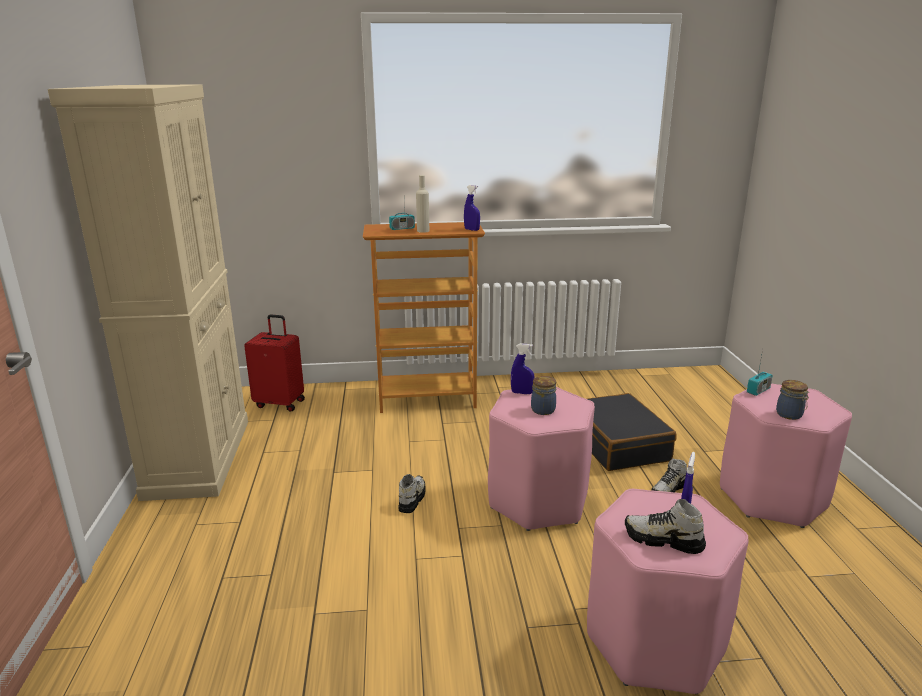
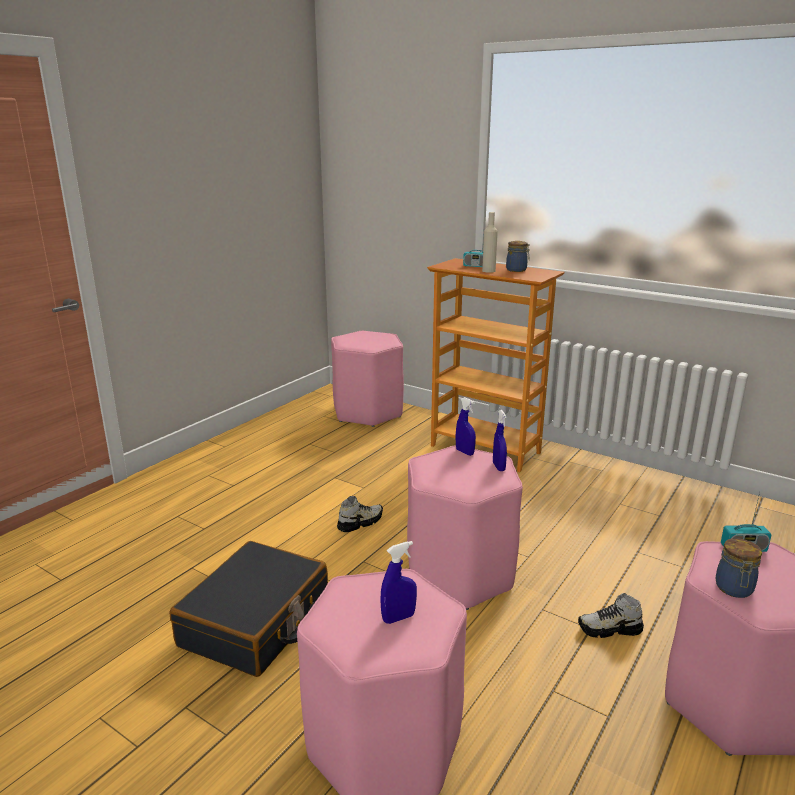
camera: 40 degrees right, 0 degrees up
beige cabinet [48,84,248,501] -> none
red suitcase [244,314,305,412] -> pink stool [331,331,404,427]
blue spray bottle [464,185,480,231] -> blue spray bottle moved to [493,410,507,471]
jar [531,376,556,415] -> jar moved to [506,241,530,272]
black suitcase [588,393,676,471] -> black suitcase moved to [170,541,328,677]
shoe [625,499,706,554] -> none

